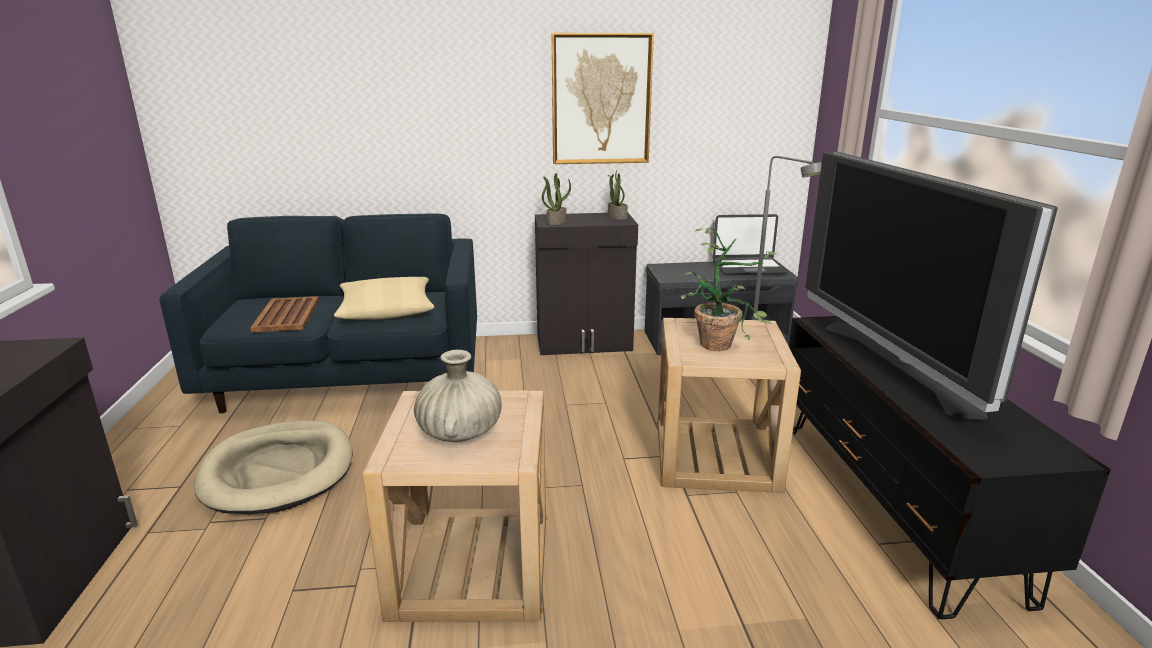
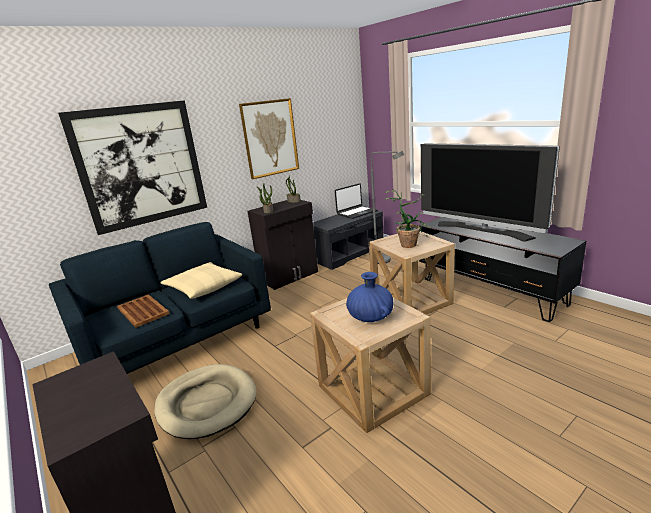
camera: 30 degrees left, 0 degrees up
beige vase [414,350,502,442] -> blue vase [346,272,393,322]
none -> picture [58,100,207,235]

